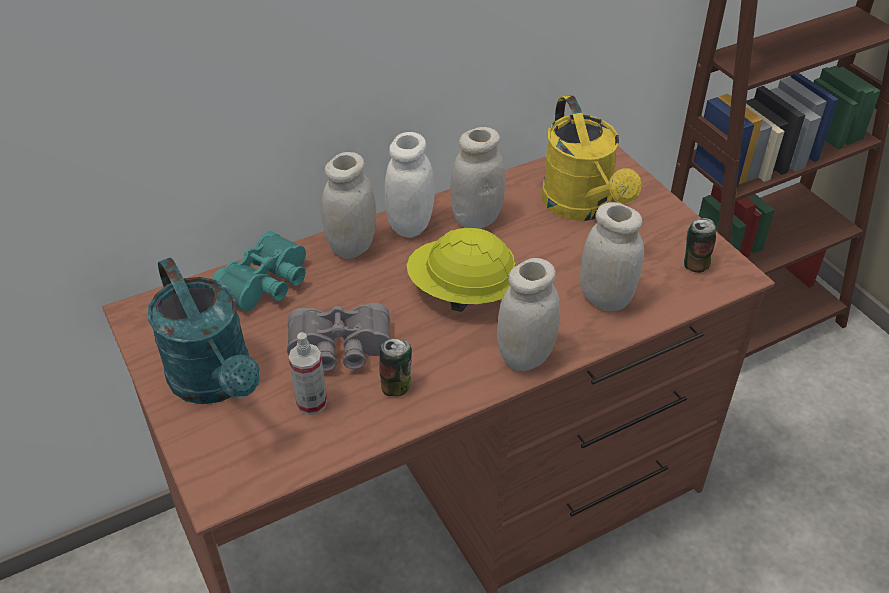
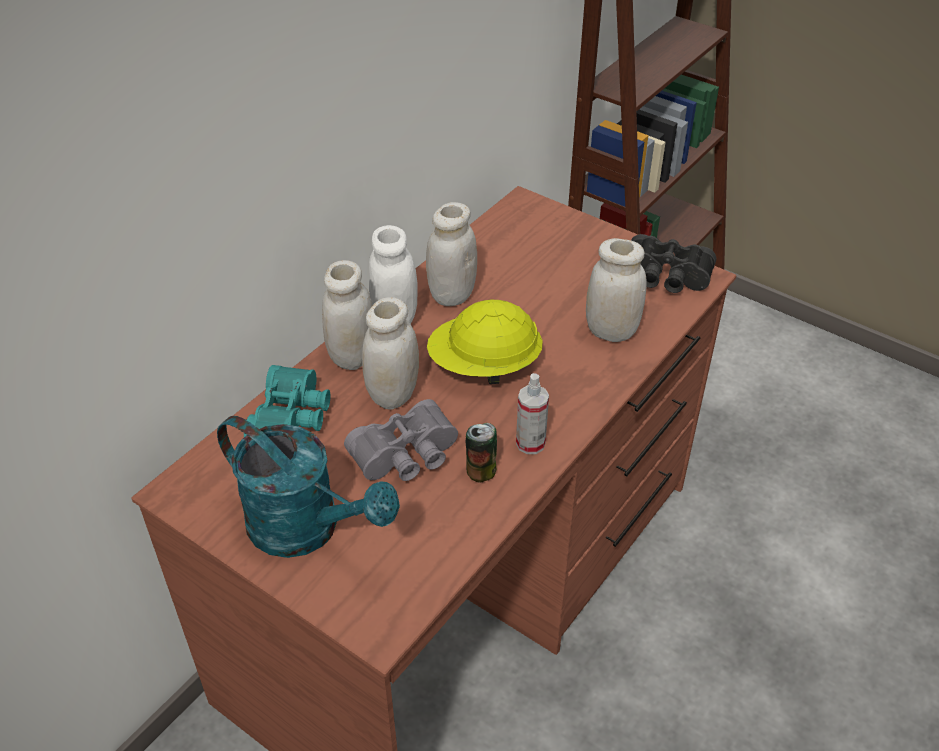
camera: 25 degrees left, 0 degrees up
spray bottle [288,332,327,415] -> spray bottle moved to [516,373,549,454]
white jar [497,258,560,371] -> white jar moved to [362,297,419,410]
yellow watering can [542,95,642,221] -> none
can [684,218,716,273] -> black binoculars [631,234,716,293]

